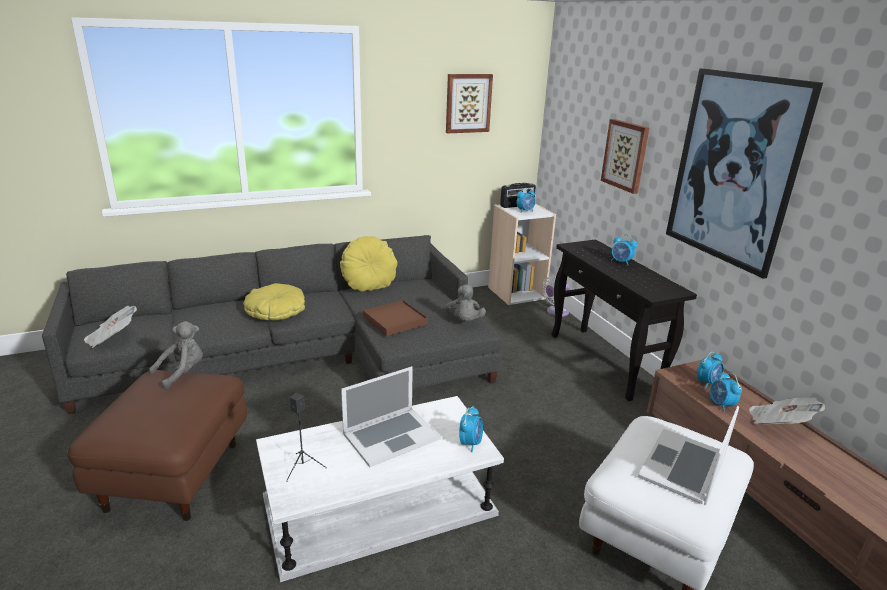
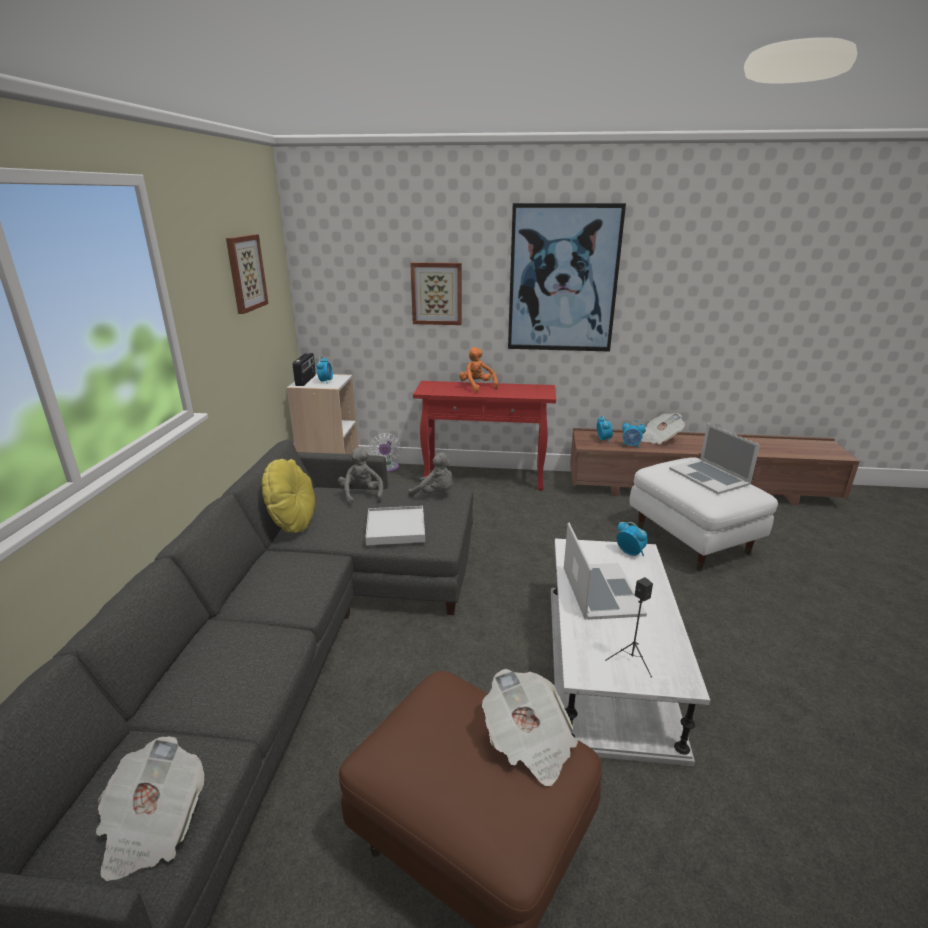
camera: 60 degrees left, 0 degrees up
grey plush toy [149,321,203,389] -> grey plush toy moved to [338,448,383,505]
yellow pillow [243,283,305,320] -> none
brown tray [363,300,428,336] -> white tray [365,506,425,545]
black console table [551,239,697,401] -> red console table [413,381,556,491]
alarm clock [611,234,637,265] -> orange plush toy [459,347,498,392]
none -> newspaper [482,669,578,786]

